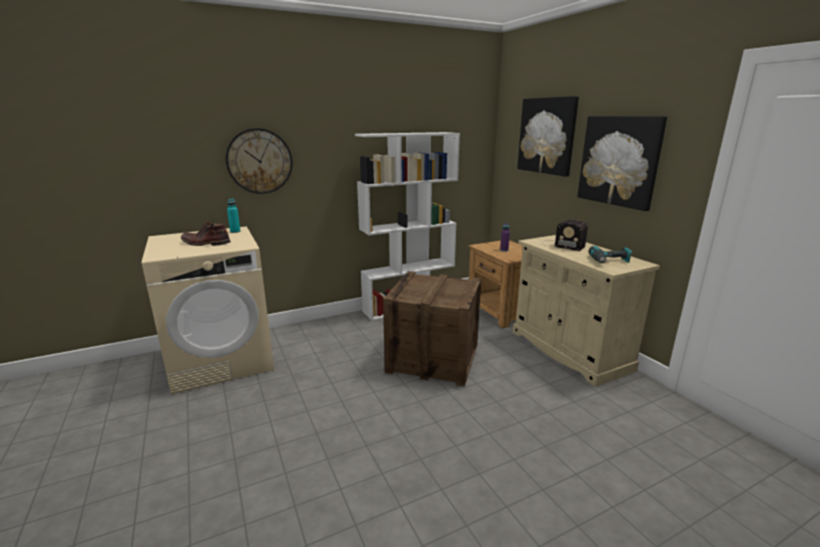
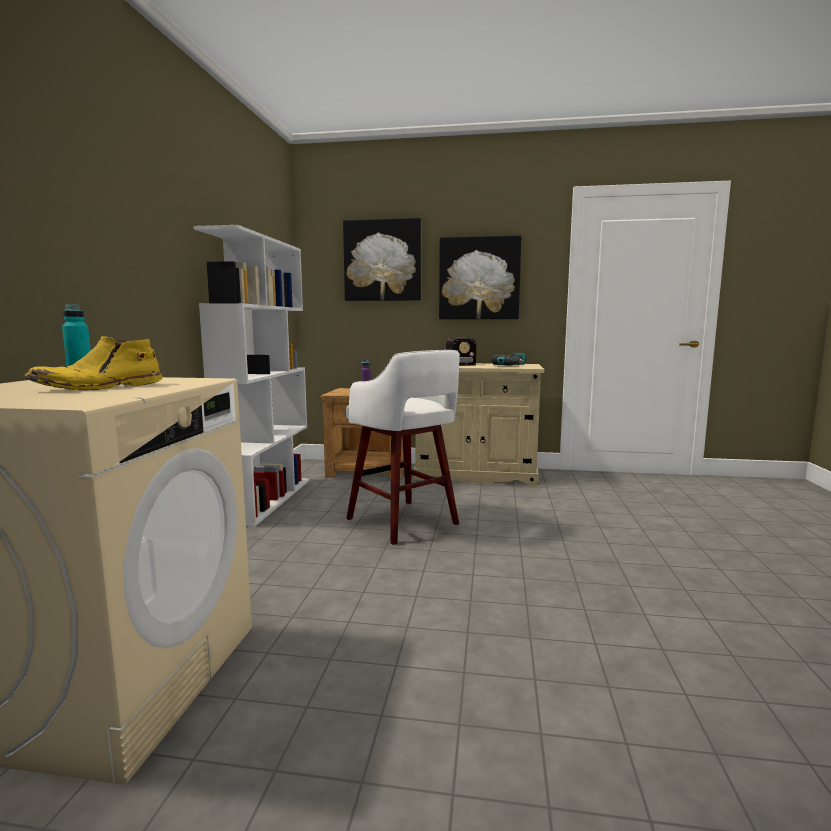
camera: 55 degrees left, 10 degrees down
brown boot [181,222,231,246] -> yellow boot [24,336,163,390]
wall clock [226,128,293,194] -> none
crate [383,271,481,387] -> white stool [346,350,459,545]

